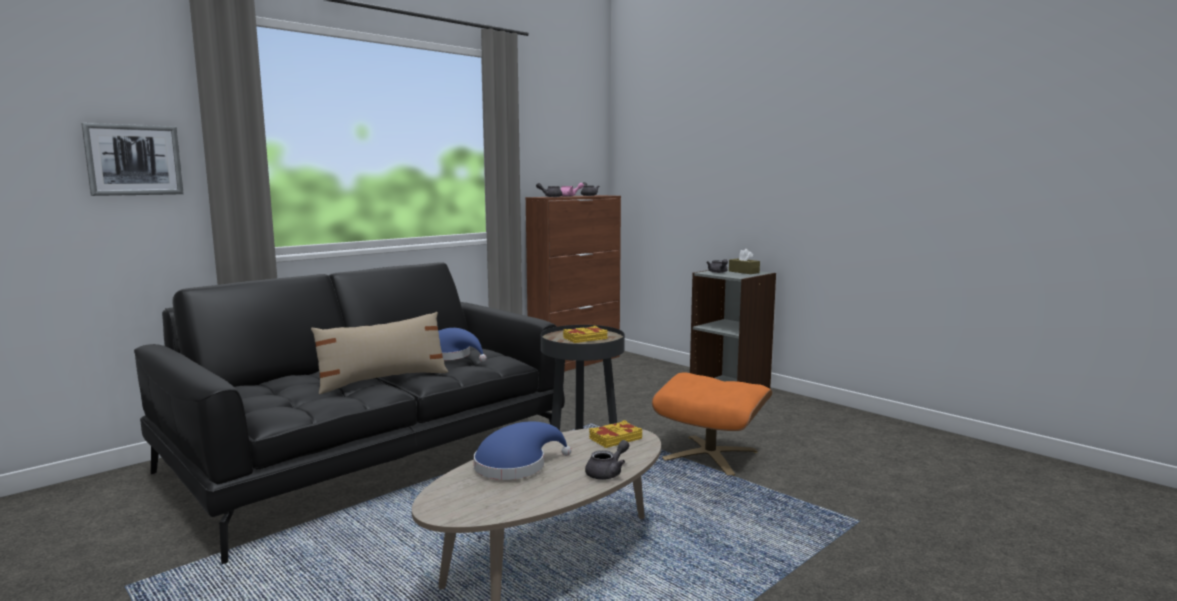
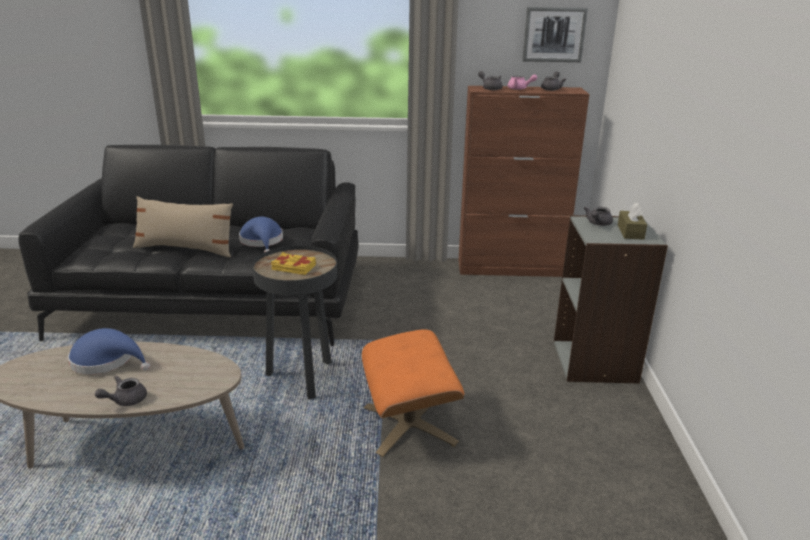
camera: 45 degrees right, 15 degrees up
picture [81,123,184,196] -> picture moved to [522,7,588,62]
grey teapot [585,440,629,480] -> grey teapot turned 135 degrees clockwise [95,376,147,406]
yellow book [589,420,642,448] -> none

